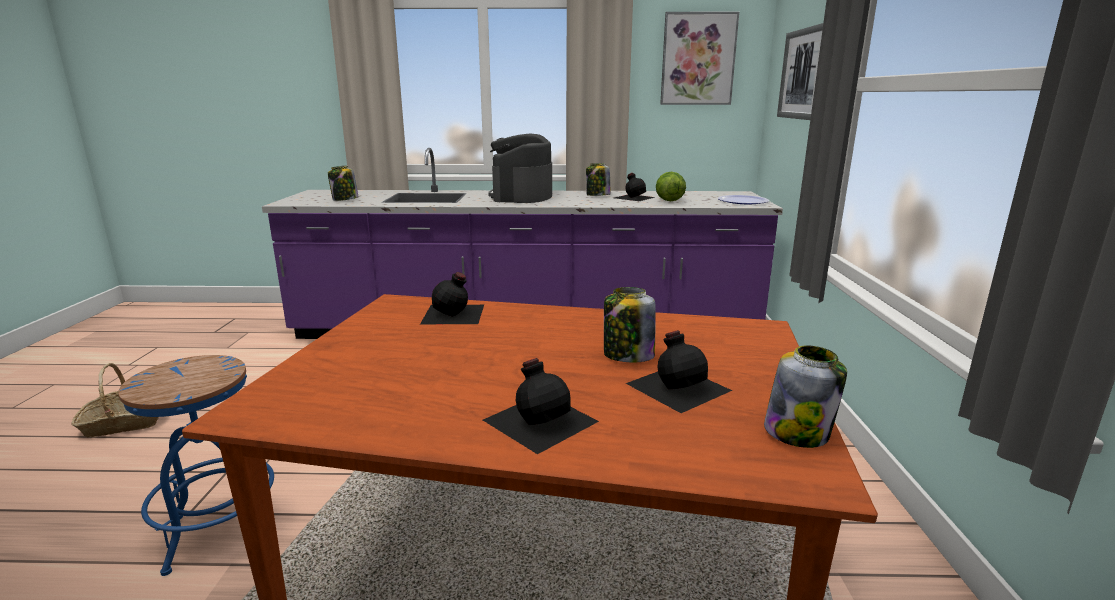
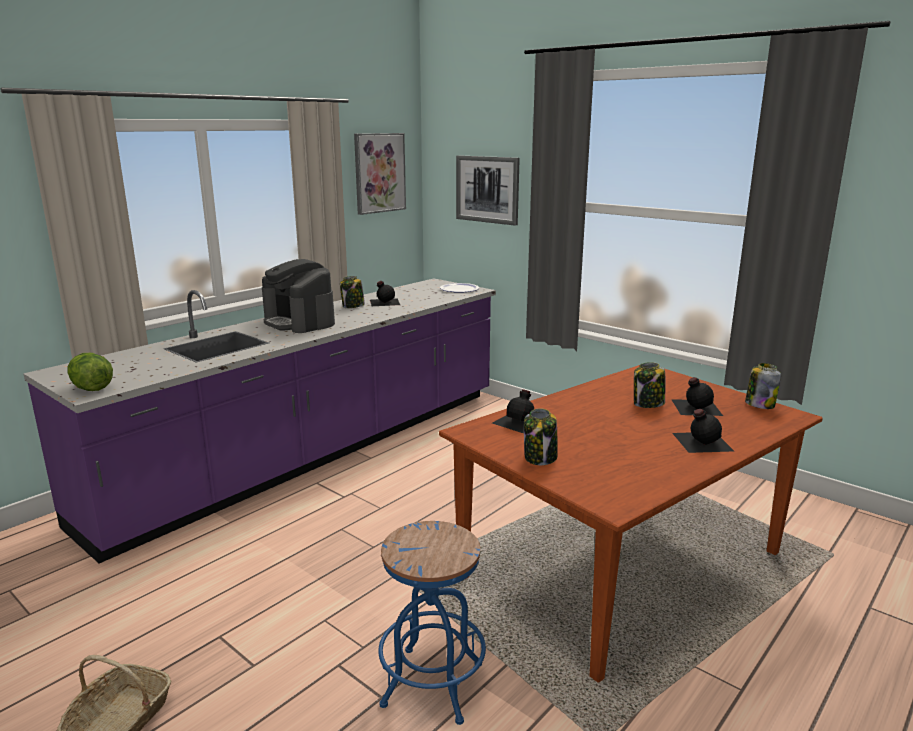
camera: 50 degrees left, 0 degrees up
jar [328,166,359,201] -> jar moved to [524,408,558,465]
lettuce [656,172,686,201] -> lettuce moved to [67,353,113,391]

